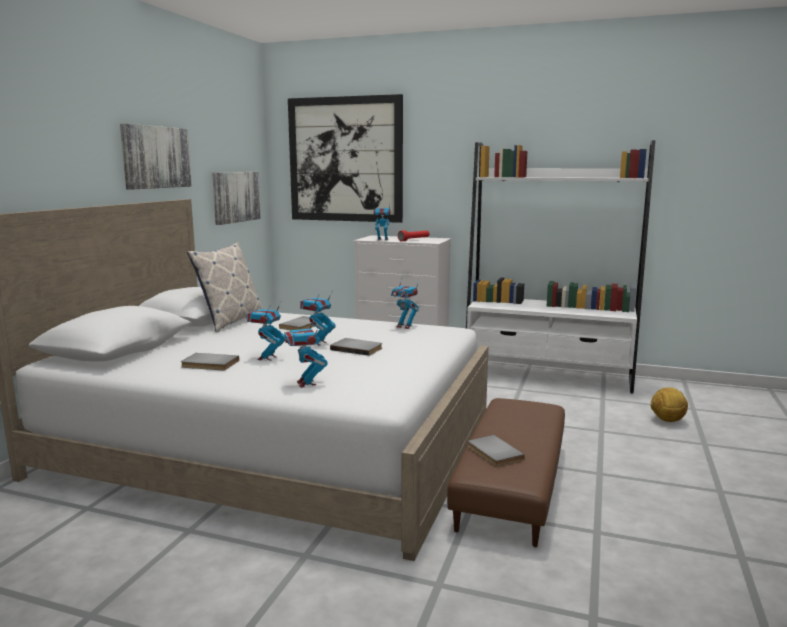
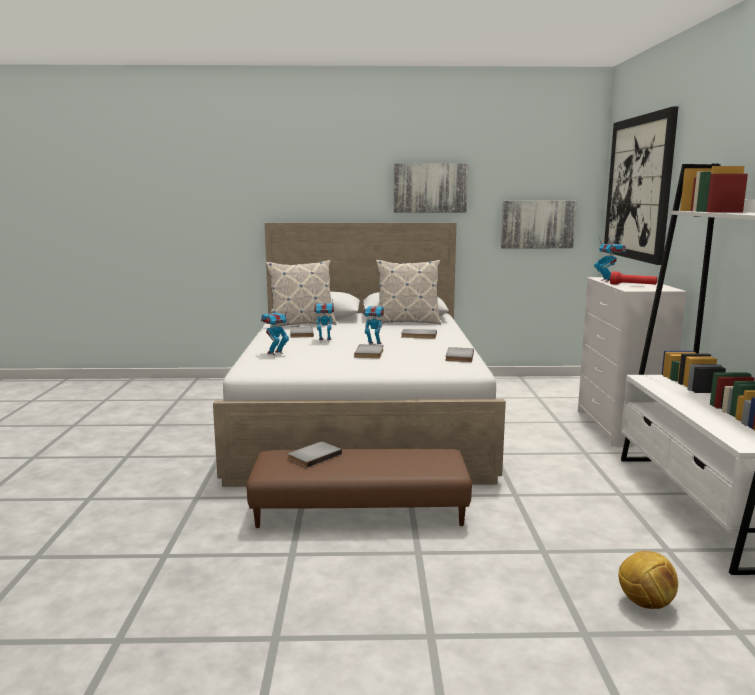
camera: 70 degrees right, 0 degrees up
toy robot [391,279,419,329] -> grey book [445,347,474,362]
none -> pillow [265,260,337,328]

